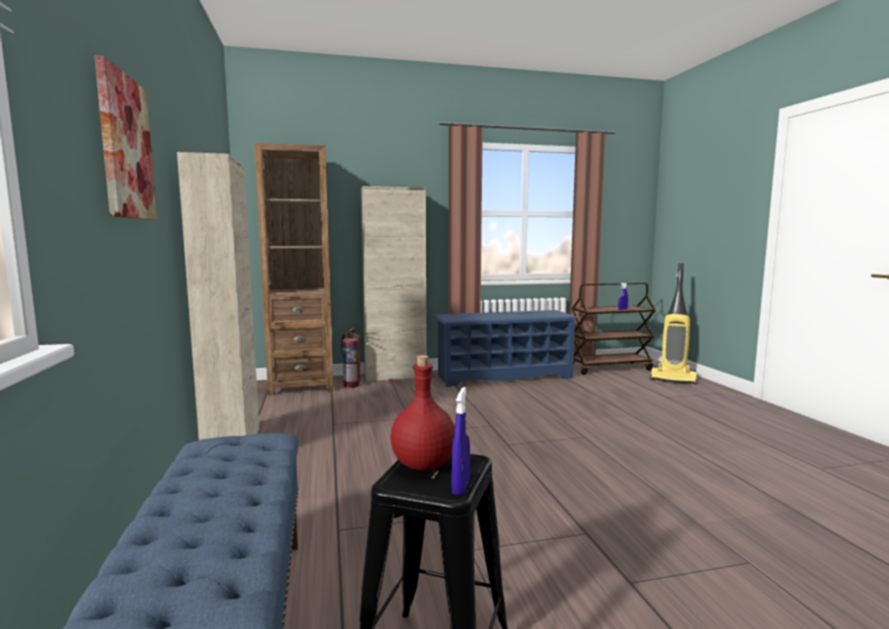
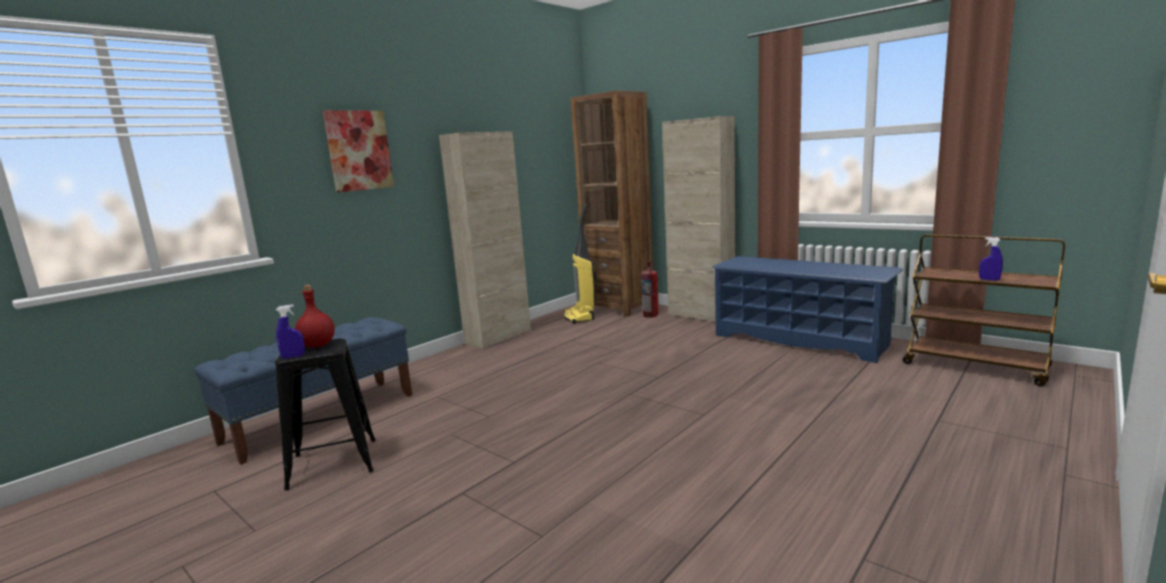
camera: 55 degrees right, 5 degrees up
vacuum cleaner [650,263,697,385] -> vacuum cleaner moved to [564,204,597,324]

